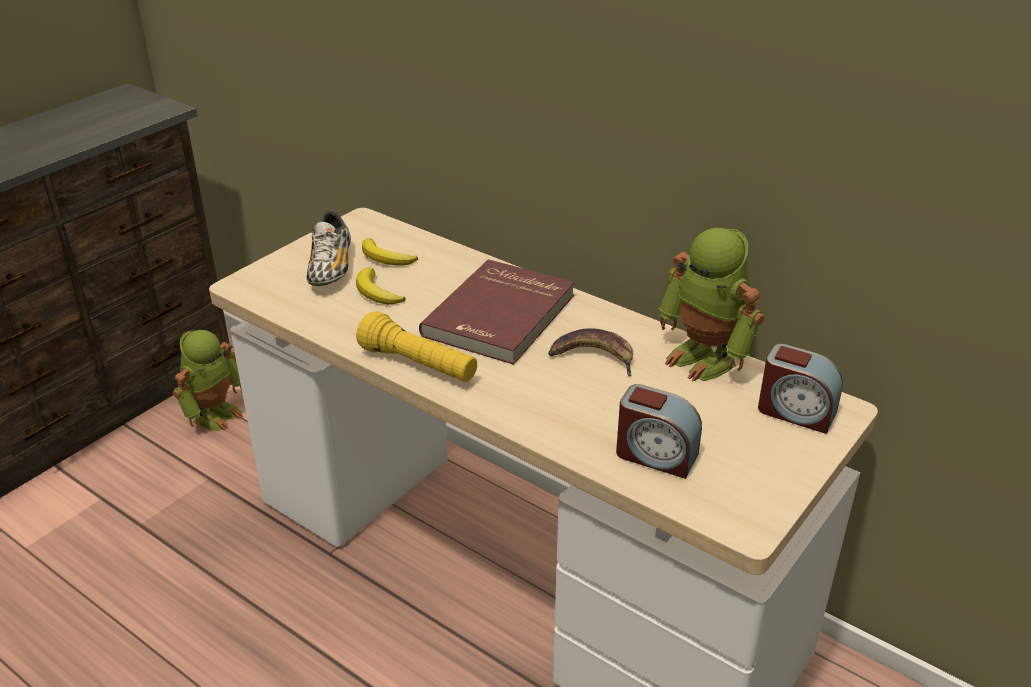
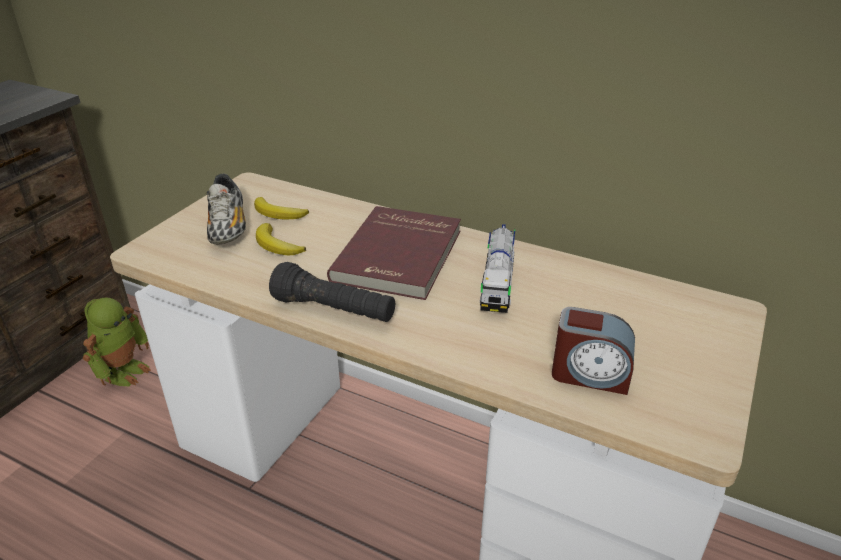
camera: 10 degrees left, 0 degrees up
yellow flashlight [356,311,477,382] -> black flashlight [269,262,395,322]
banana [548,329,633,377] -> toy truck [480,224,515,313]
toy robot [659,228,764,382] -> none
alarm clock [758,344,843,434] -> none

